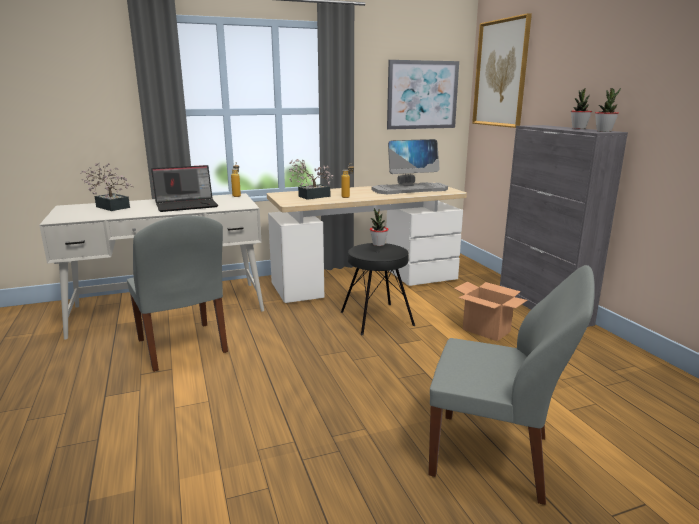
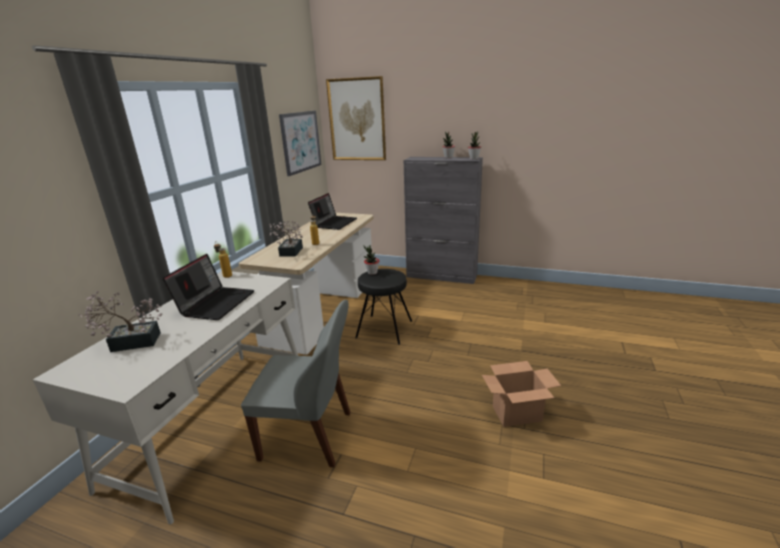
camera: 50 degrees left, 5 degrees up
monitor [372,139,448,194] -> laptop [308,193,357,230]
grey chair [429,265,595,505] -> none
cardboard box [454,282,528,341] -> cardboard box moved to [482,361,561,427]

